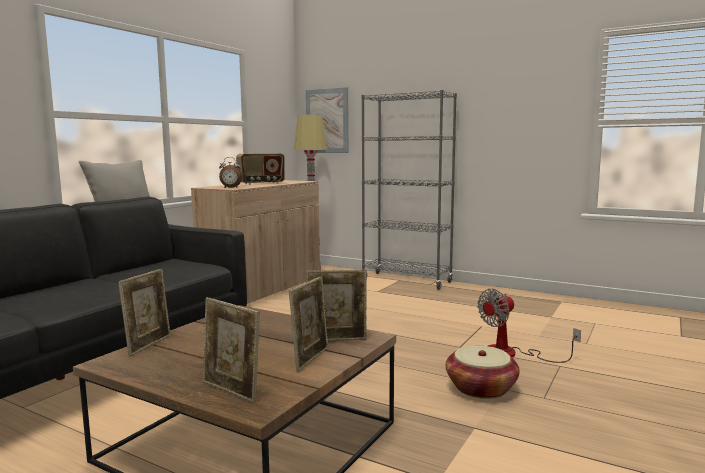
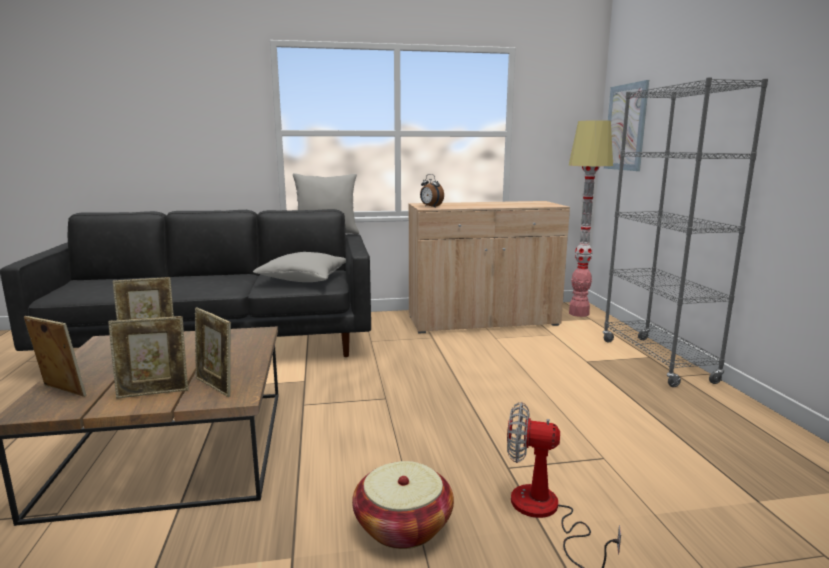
camera: 50 degrees right, 5 degrees up
picture frame [203,297,260,403] -> picture frame turned 120 degrees clockwise [24,316,86,397]
radio [236,153,285,185] -> none
none -> grey pillow [253,252,346,282]

